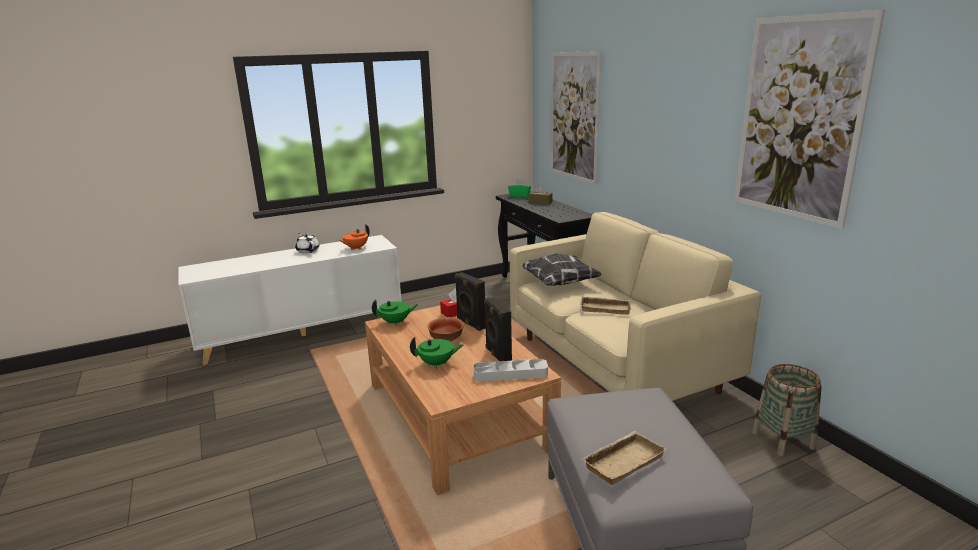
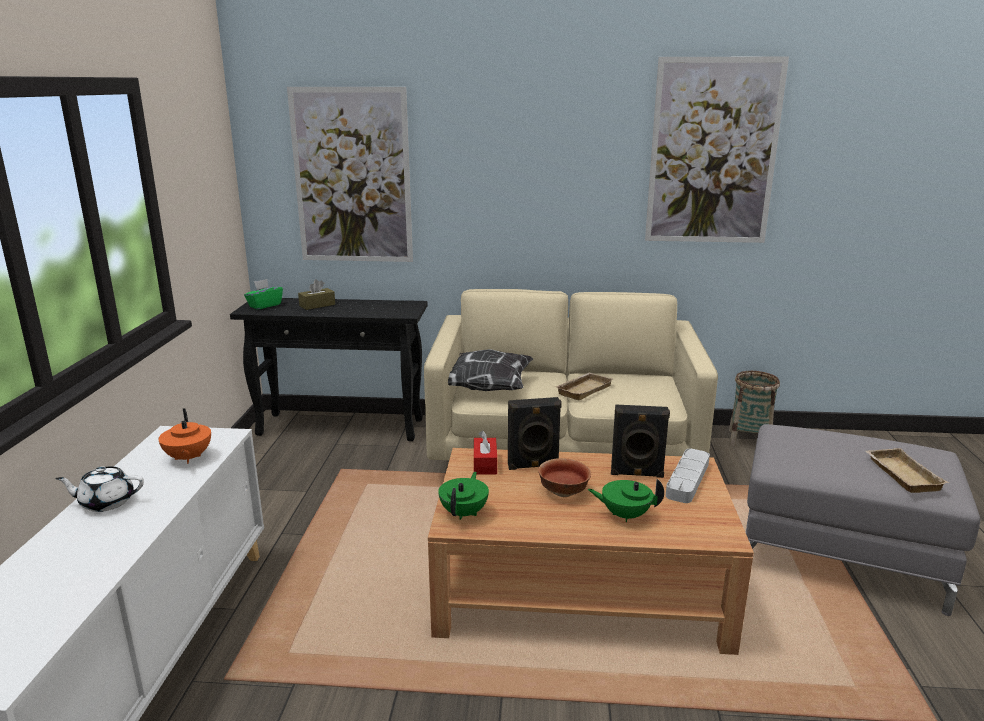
camera: 60 degrees left, 0 degrees up
green teapot [410,337,463,369] -> green teapot turned 105 degrees counterclockwise [588,479,664,522]

